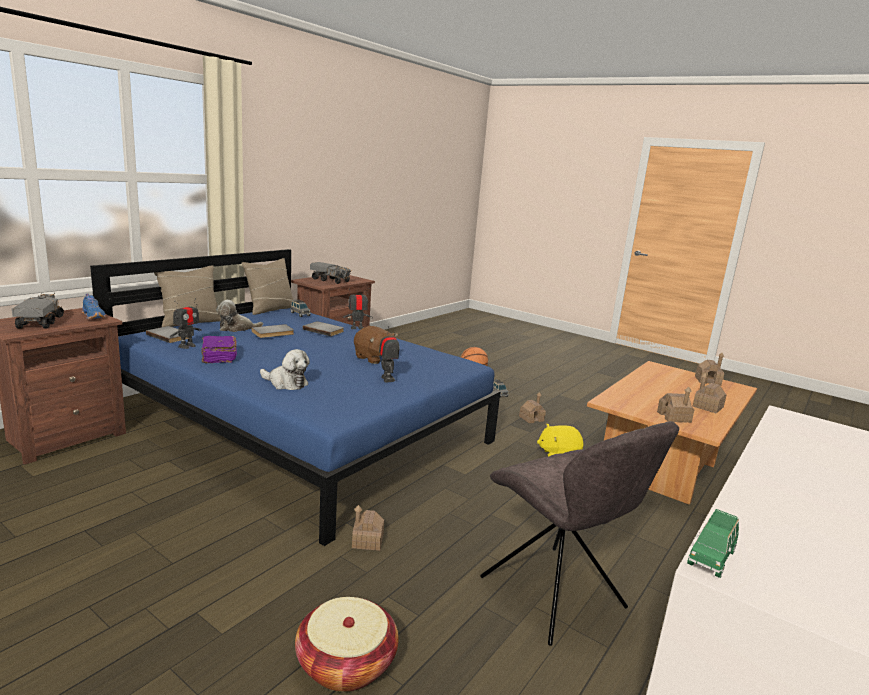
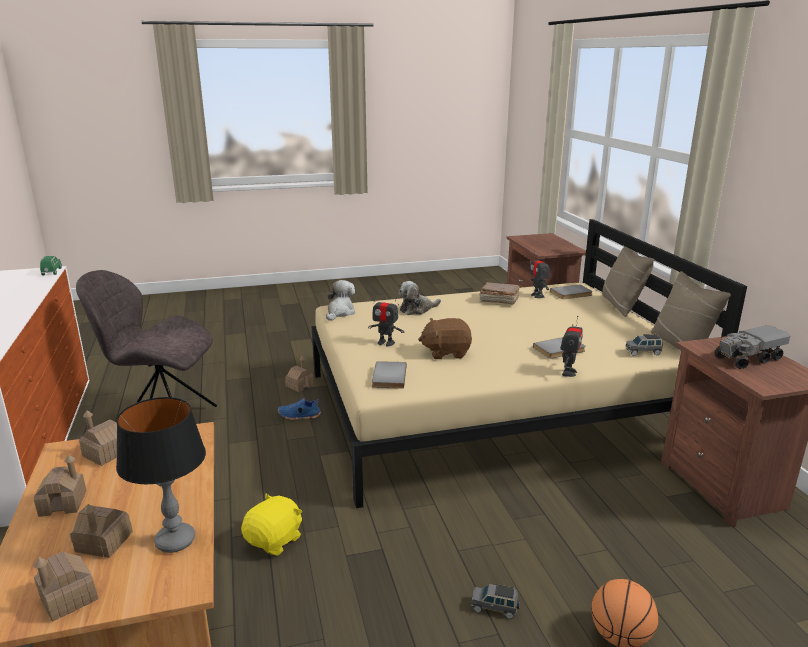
camera: 130 degrees right, 5 degrees up
toy truck [12,292,64,329] -> none
blue shoe [82,294,106,319] -> blue shoe moved to [278,398,321,420]
blue bed [90,249,500,546] -> beige bed [312,219,747,508]
purple book [201,336,237,363] -> brown book [479,282,520,304]
plush toy [216,300,263,332] -> plush toy moved to [326,280,355,321]
grey book [251,324,294,338] -> grey book moved to [372,361,407,389]
basket [295,597,399,692] -> none
toy house [519,392,546,424] -> toy house moved to [70,504,133,558]
none -> table lamp [116,397,206,553]

